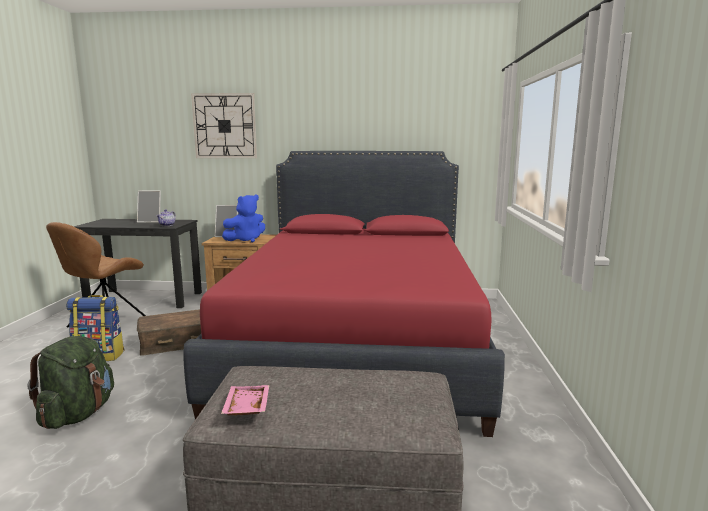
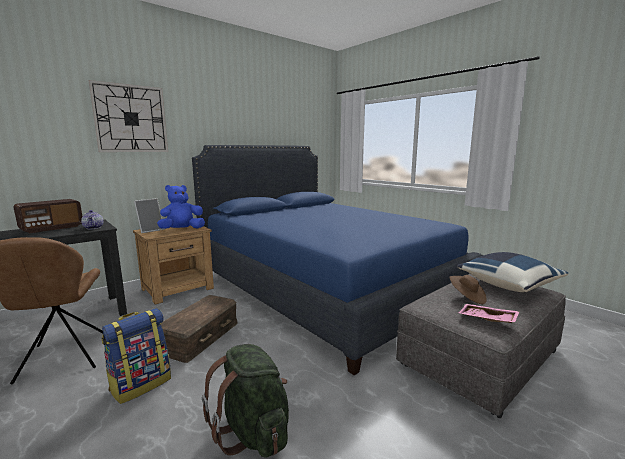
camera: 45 degrees left, 0 degrees up
picture frame [137,190,161,223] -> radio [13,199,82,233]
red bed [184,151,505,437] -> blue bed [192,145,483,375]
blue plush toy [222,195,265,242] -> blue plush toy turned 135 degrees counterclockwise [157,185,205,229]
none -> brown hat [449,275,487,304]
none -> blue pillow [457,252,568,292]

